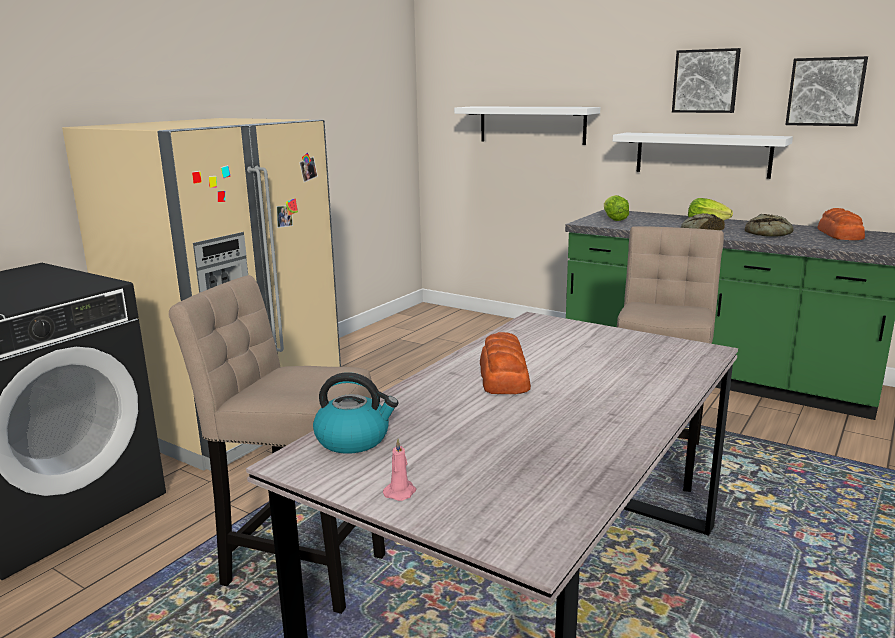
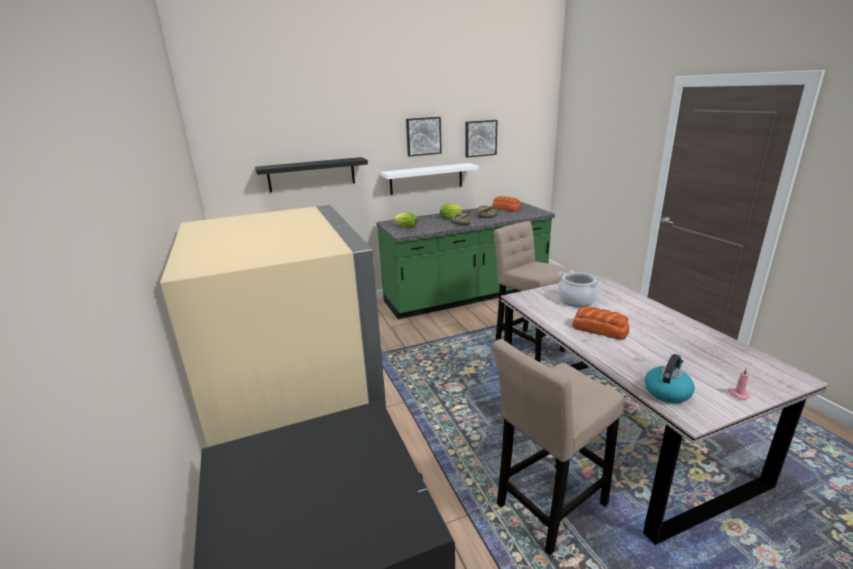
camera: 55 degrees left, 5 degrees up
white shelf [454,106,600,145] -> black shelf [255,157,368,192]
none -> cooking pot [557,272,601,307]

